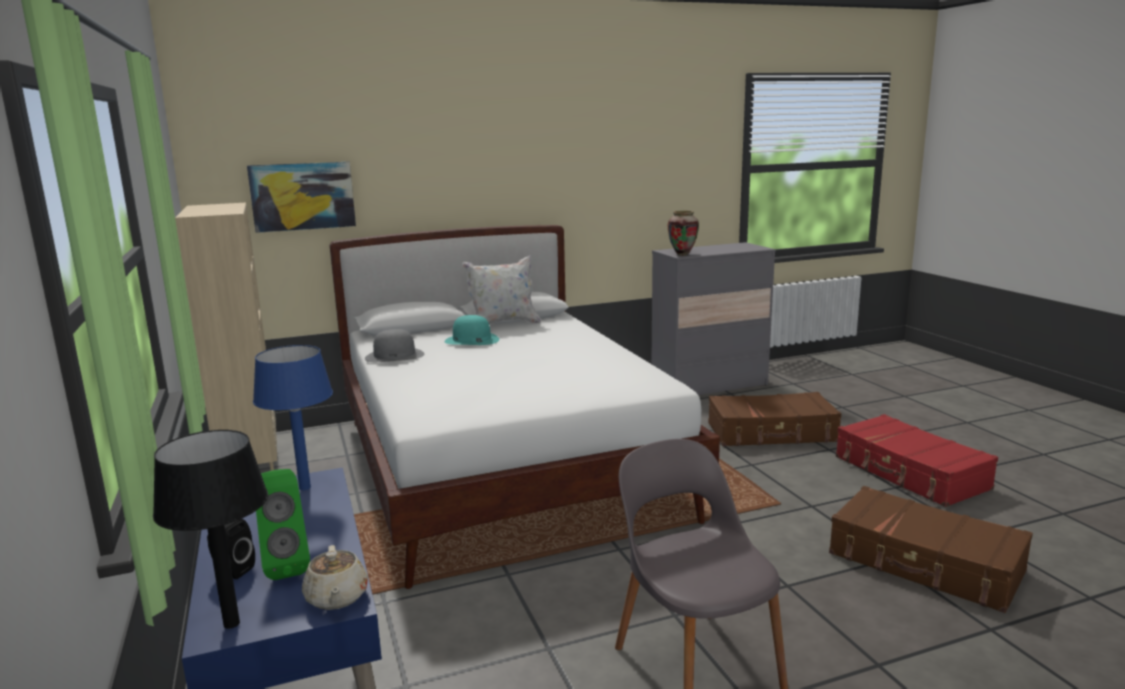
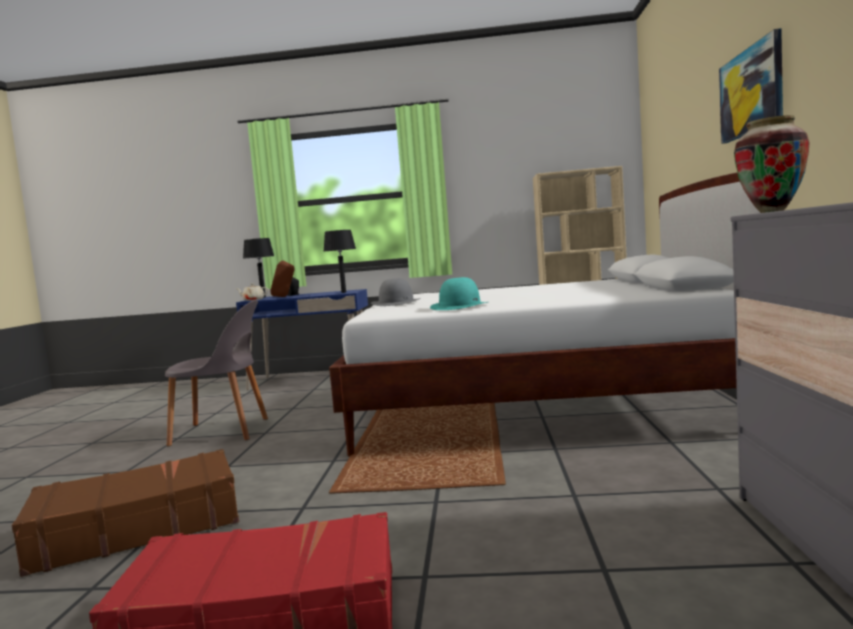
camera: 115 degrees right, 10 degrees down
picture [247,162,356,233] -> picture moved to [719,28,783,144]
blue table lamp [253,345,333,490] -> black table lamp [324,230,356,293]
green speaker [256,469,310,580] -> brown speaker [270,261,294,297]
grey hat [365,329,424,362] -> grey hat moved to [371,278,421,306]
turquoise hat [444,315,499,345] -> turquoise hat moved to [430,277,488,310]
white pillow [462,255,541,324] -> none
brown suitcase [708,392,841,446] -> none

